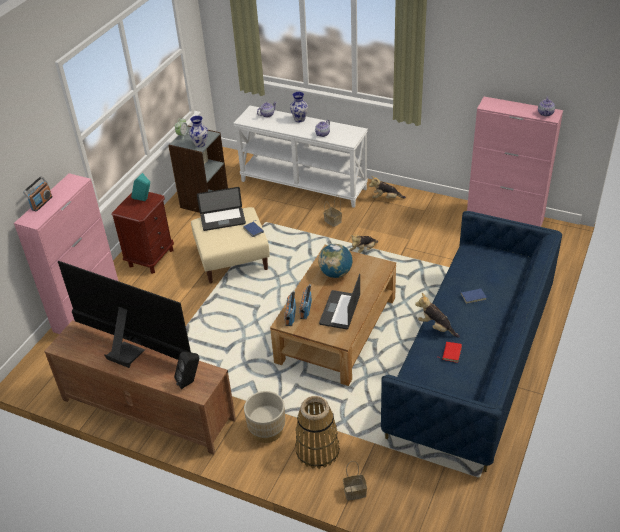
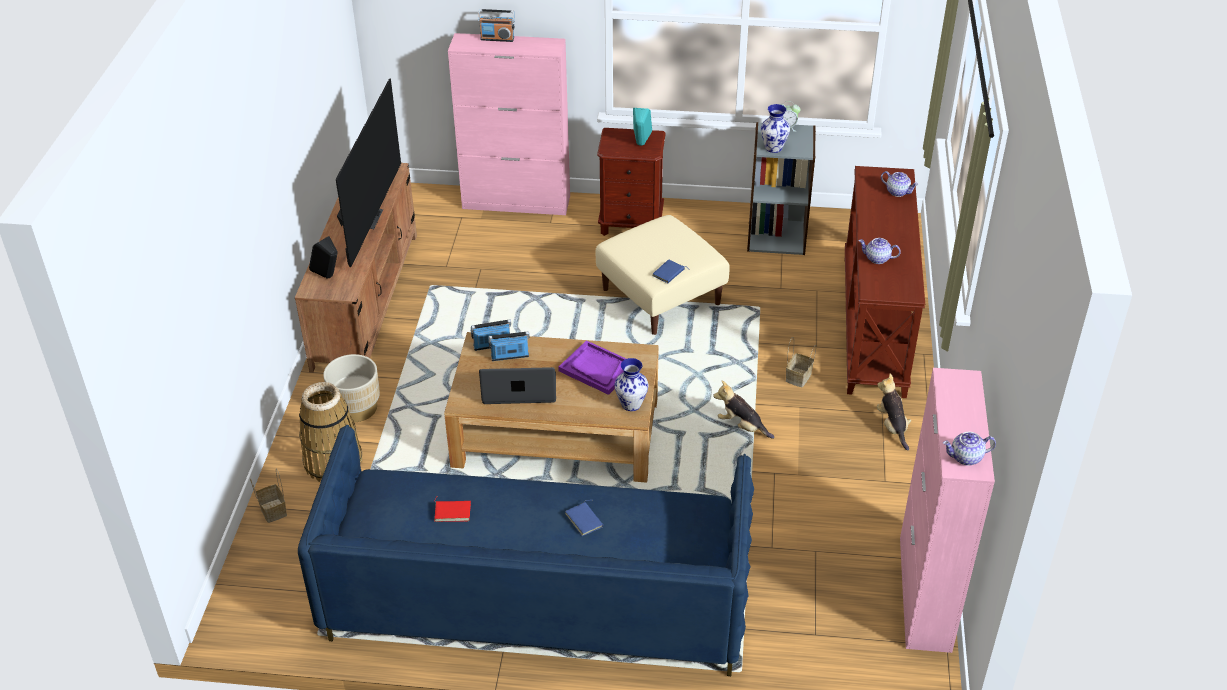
camera: 70 degrees right, 0 degrees up
laptop [197,187,246,231] -> none
white console table [233,106,368,208] -> brown console table [845,166,925,398]
vase [290,92,308,122] -> vase moved to [615,358,648,411]
globe [318,244,352,278] -> purple tray [558,340,626,395]
plush toy [415,293,460,338] -> none

